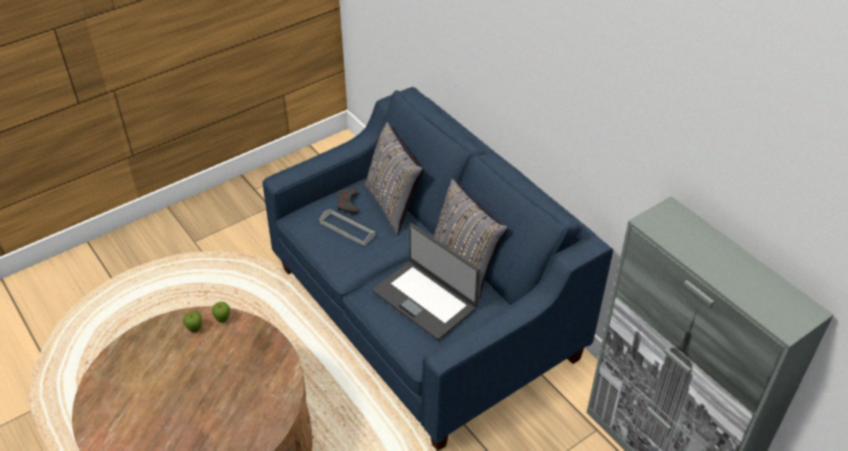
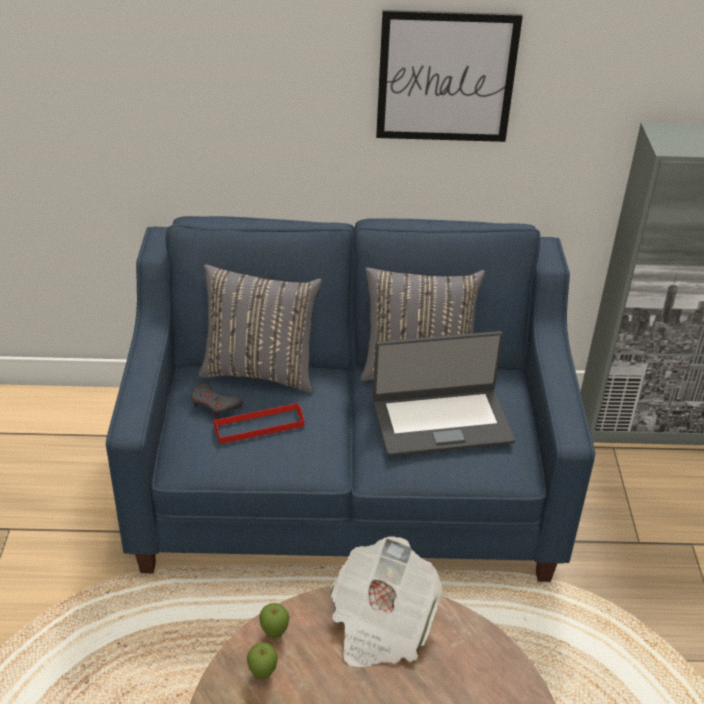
camera: 55 degrees left, 5 degrees down
grey tray [319,209,376,246] -> red tray [213,403,304,444]
none -> newspaper [330,536,443,667]
none -> picture [376,10,523,142]

